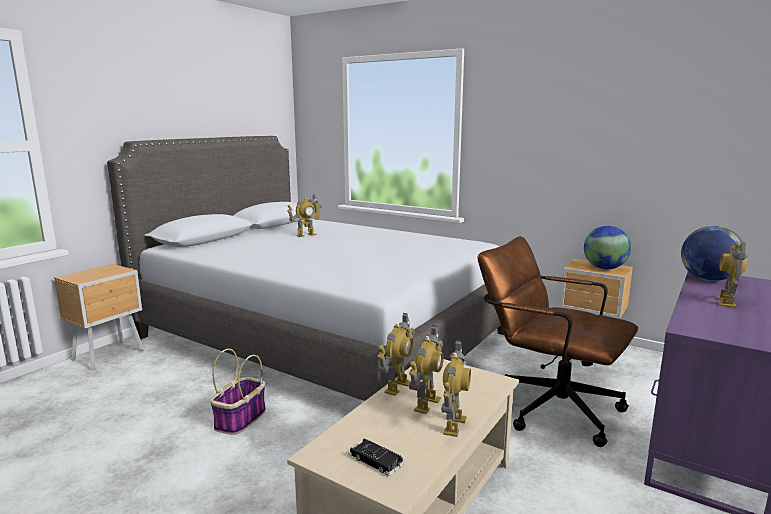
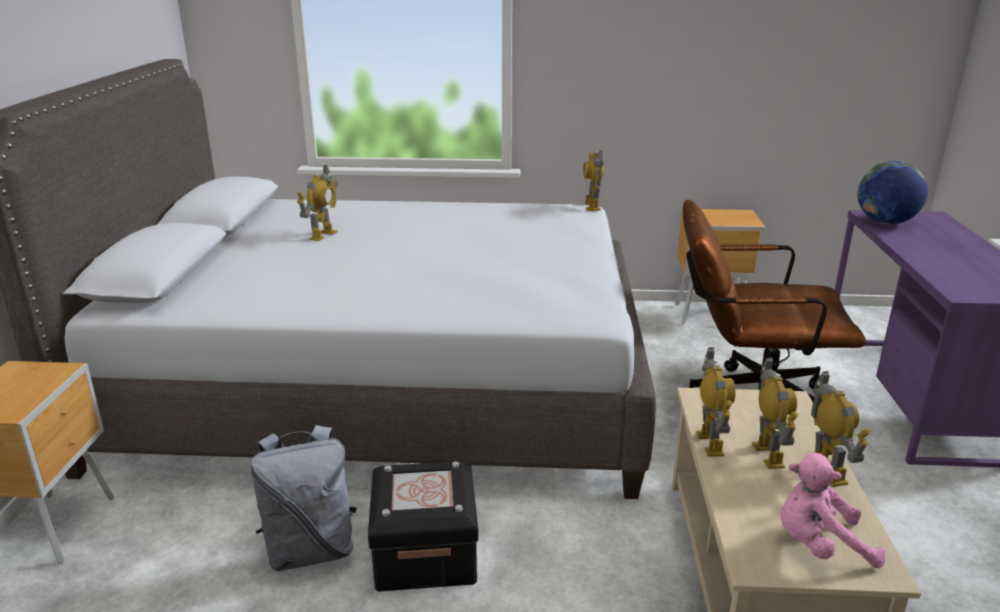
camera: 30 degrees left, 10 degrees up
basket [210,349,266,435] -> black storage box [368,461,478,592]
black toy car [348,438,404,476] -> pink plush toy [780,453,886,568]
globe [584,226,631,269] -> none
toy robot [718,242,748,308] -> toy robot moved to [583,151,605,211]
none -> grey backpack [251,425,357,571]

